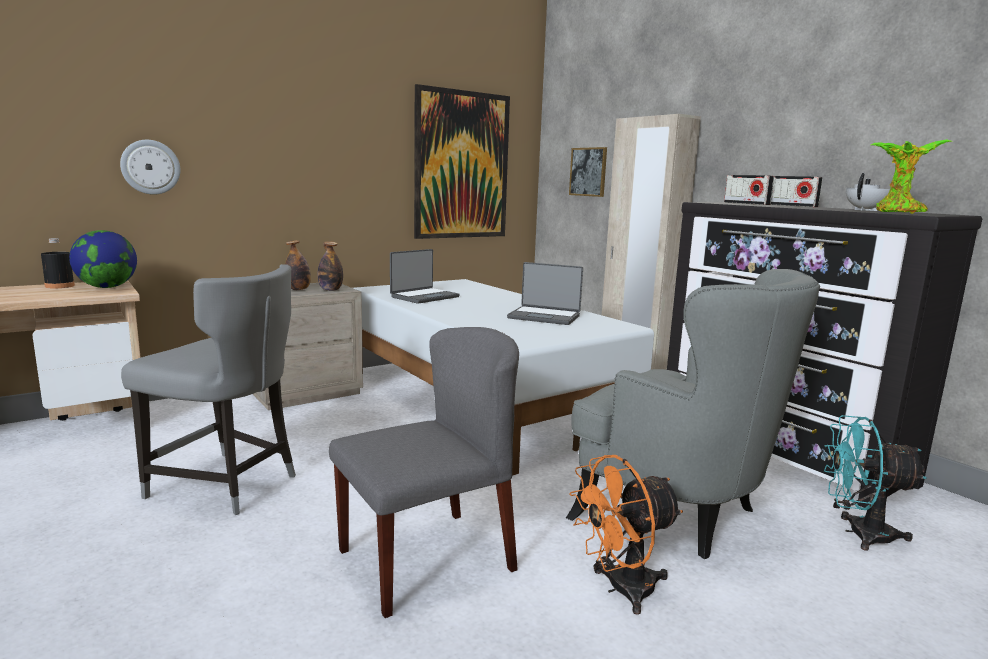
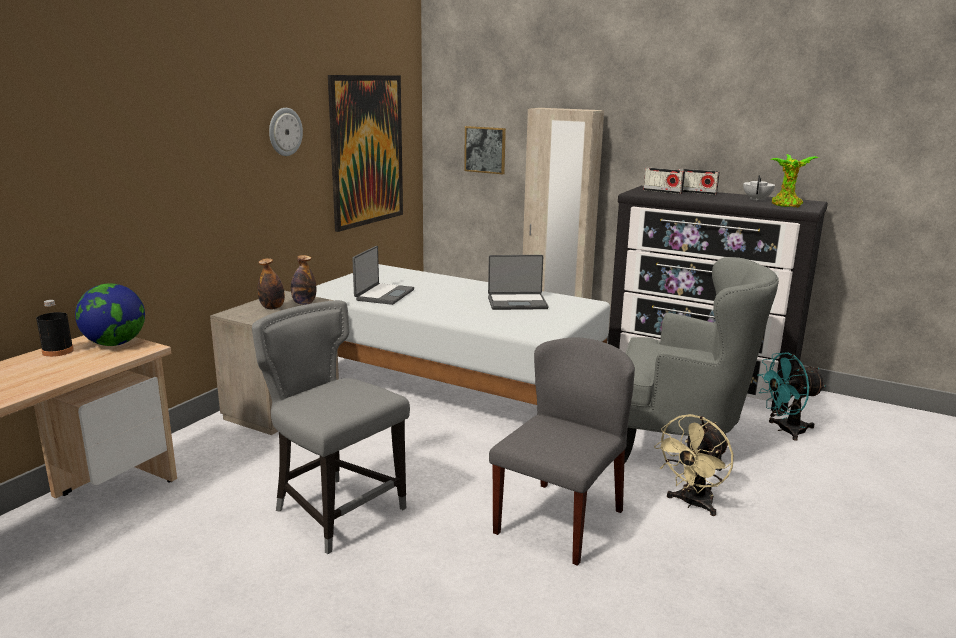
camera: 25 degrees left, 5 degrees up
wall clock [120,140,180,195] -> wall clock moved to [269,108,303,156]
grey chair [121,264,296,515] -> grey chair turned 135 degrees counterclockwise [252,300,410,554]
orange fan [569,455,683,615] -> beige fan [654,414,733,516]

